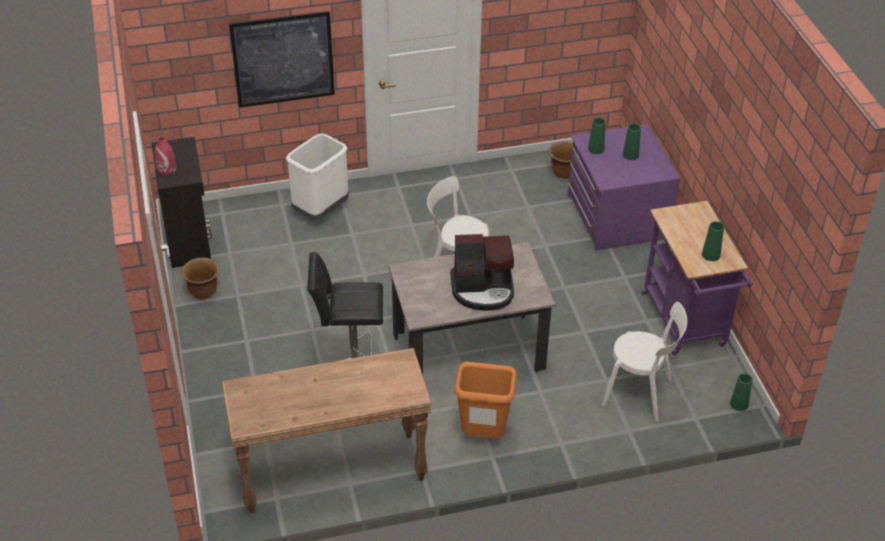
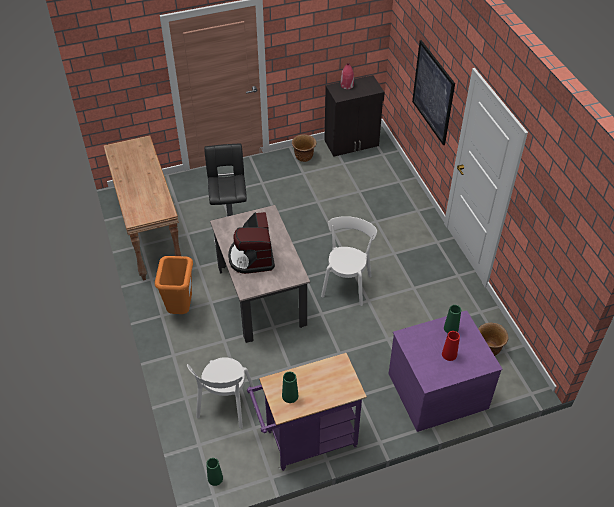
camera: 85 degrees right, 5 degrees up
white trash can [286,133,349,220] -> none
green vase [623,124,641,160] -> red vase [442,331,460,361]

